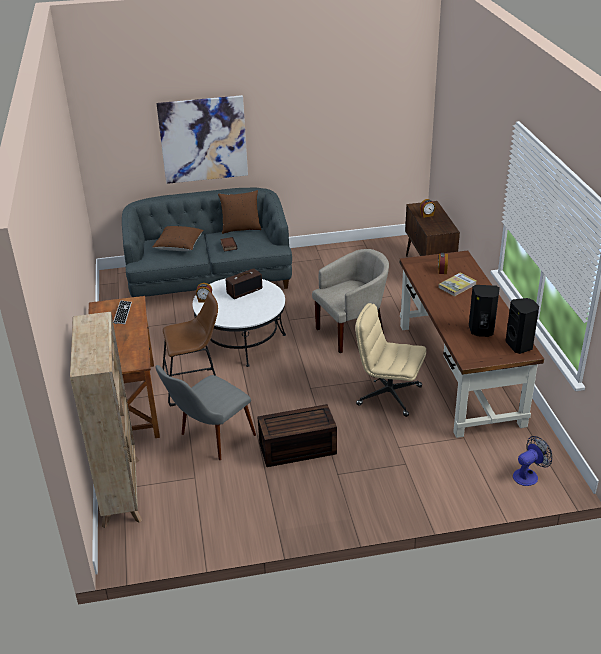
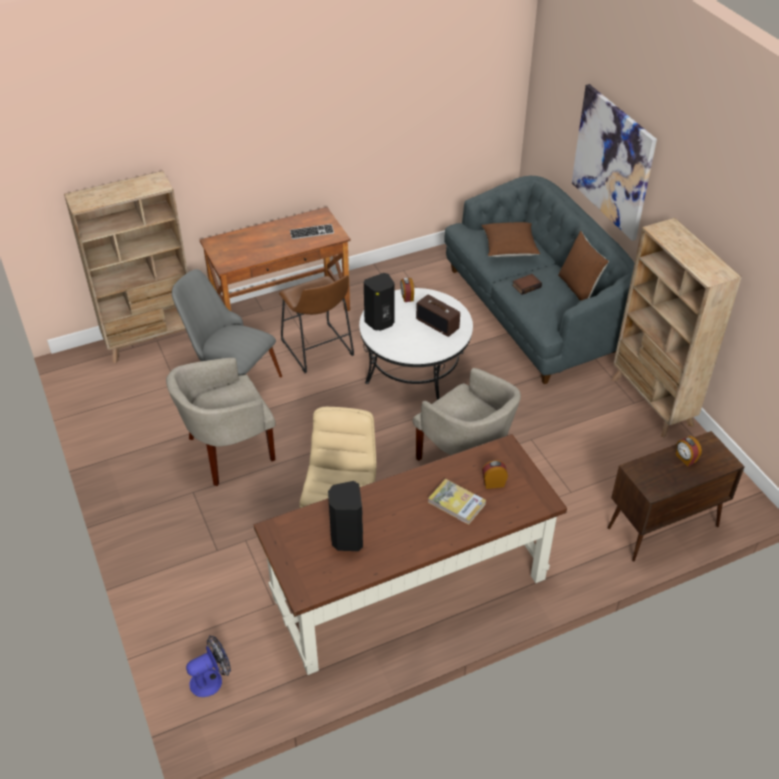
camera: 75 degrees right, 10 degrees up
brown storage box [257,404,337,467] -> beige armchair [166,358,275,486]
black speaker [505,298,539,354] -> black speaker moved to [364,273,395,330]
fan [513,436,552,486] -> fan turned 75 degrees counterclockwise [186,635,231,697]
none -> beige bookcase [611,218,742,438]

